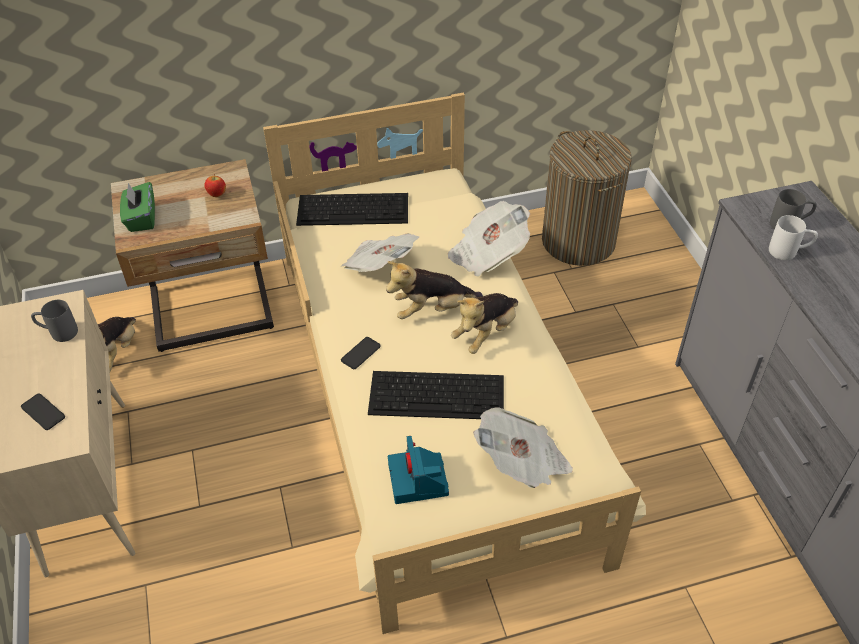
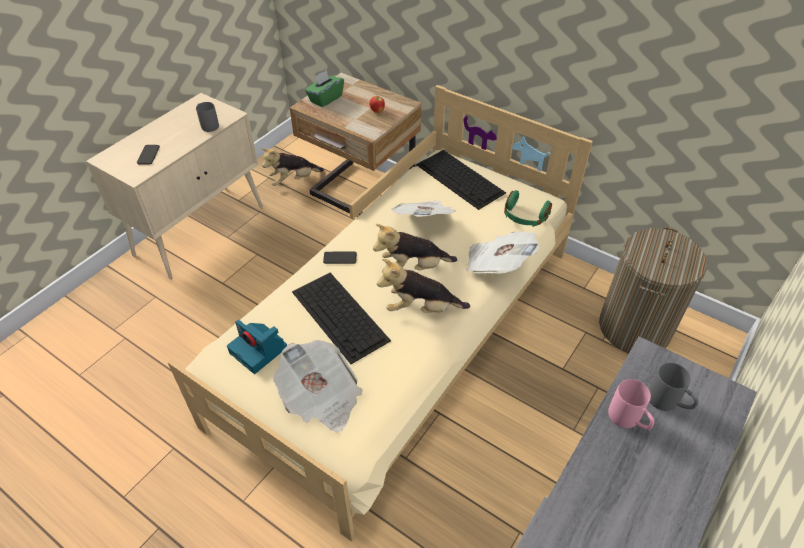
camera: 50 degrees right, 0 degrees up
plush toy [386,261,483,319] -> plush toy turned 45 degrees counterclockwise [373,224,457,272]
camera [388,436,449,504] -> camera turned 90 degrees counterclockwise [227,320,287,374]
white mug [769,215,818,260] -> pink mug [608,379,654,430]
none -> green headphones [504,190,552,227]

